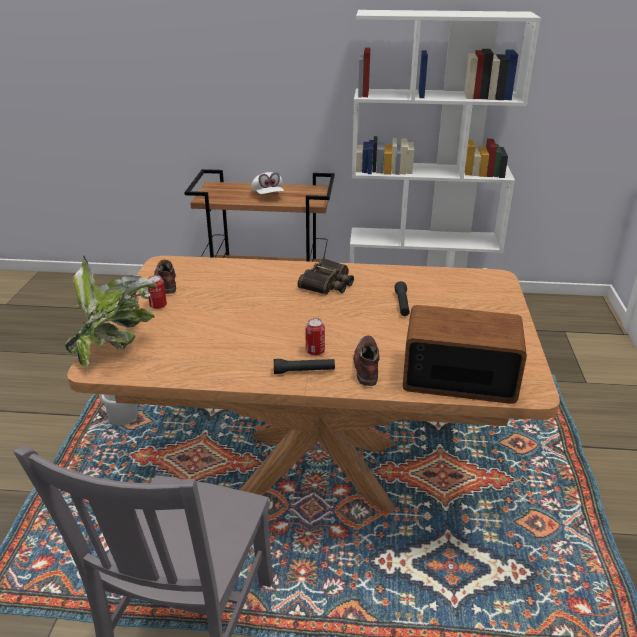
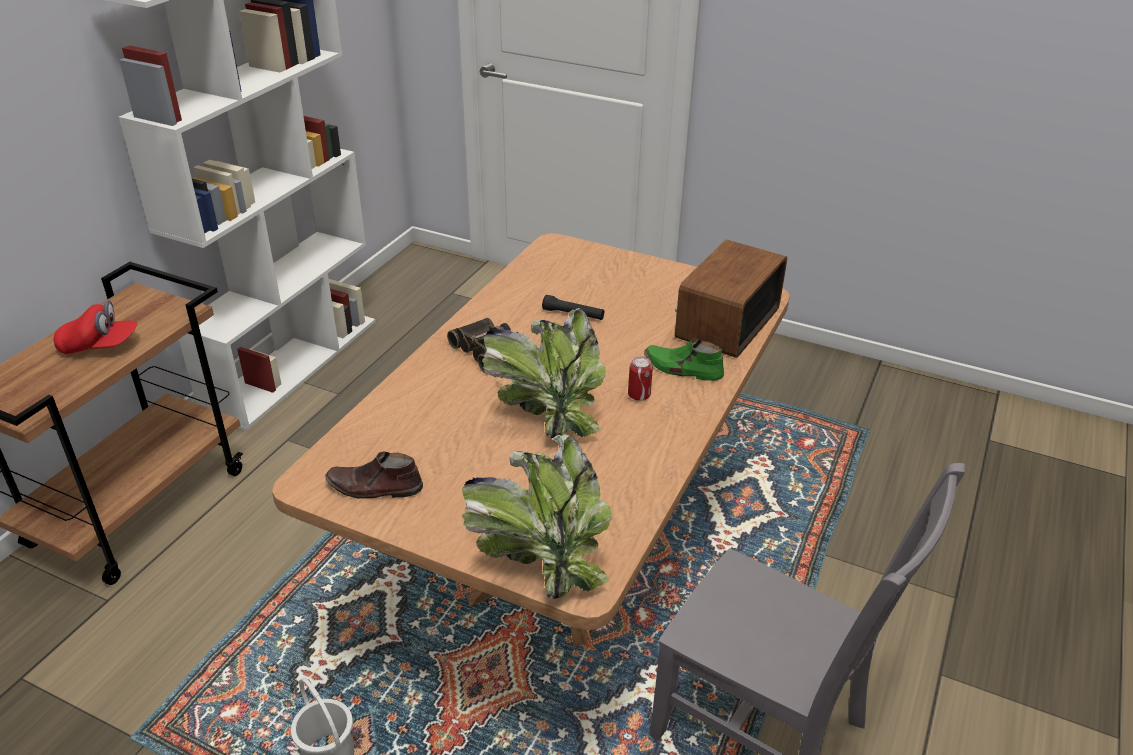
camera: 70 degrees left, 5 degrees up
can [147,275,167,309] -> none
white cap [251,172,284,194] -> red cap [54,300,138,354]
black flashlight [274,359,335,374] -> none
brown shoe [353,335,380,386] -> green shoe [644,338,724,381]
none -> potted plant [482,308,606,438]

